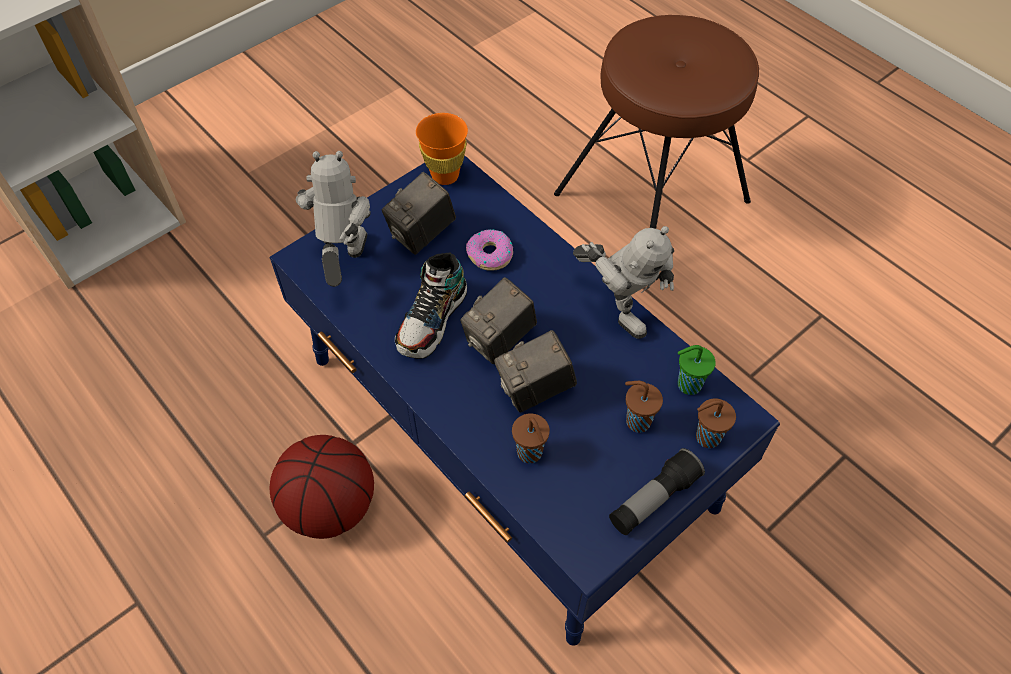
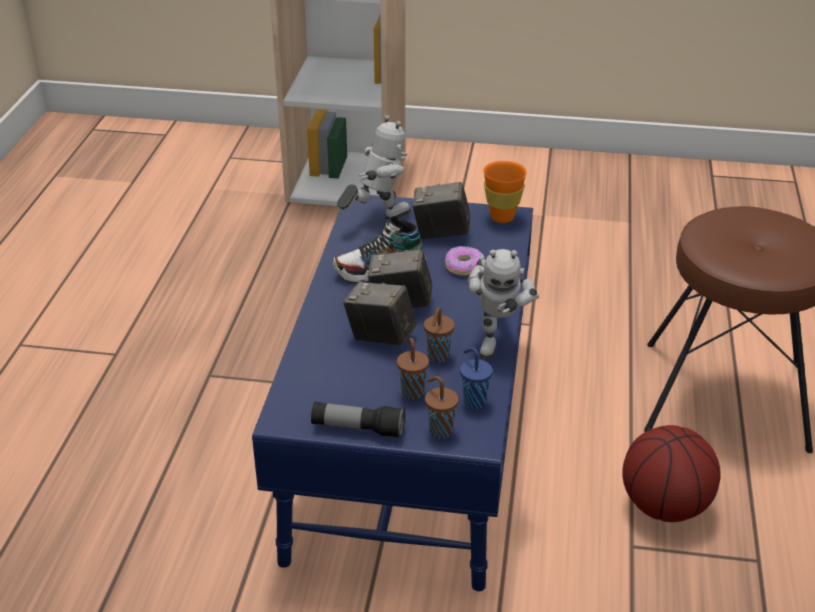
camera: 50 degrees right, 20 degrees down
basketball [270,435,374,539] -> basketball moved to [622,425,721,522]
brown cup [512,414,550,463] -> brown cup moved to [424,307,455,362]
green cup [678,345,716,395] -> blue cup [460,347,493,409]

